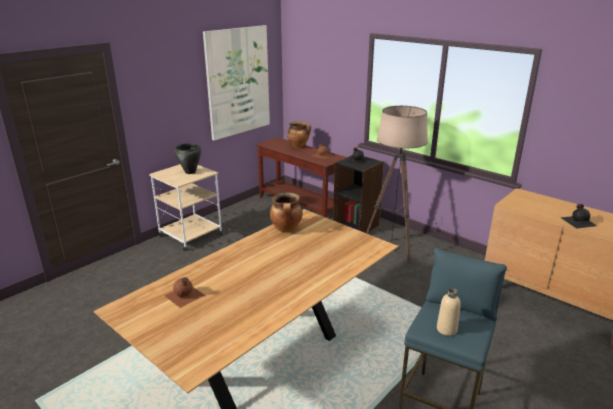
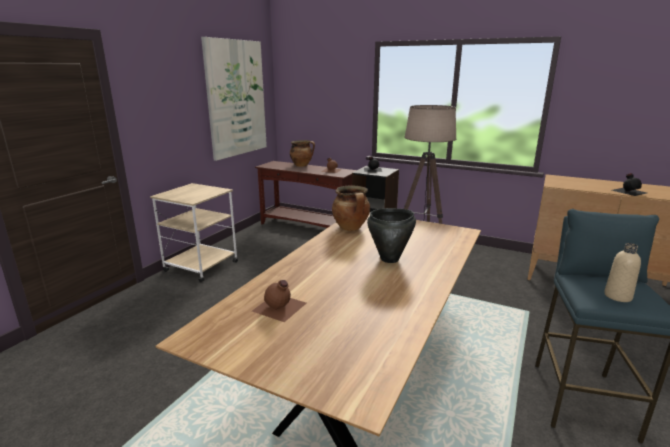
camera: 15 degrees left, 5 degrees down
black cooking pot [175,143,202,174] -> black cooking pot moved to [367,208,416,263]

